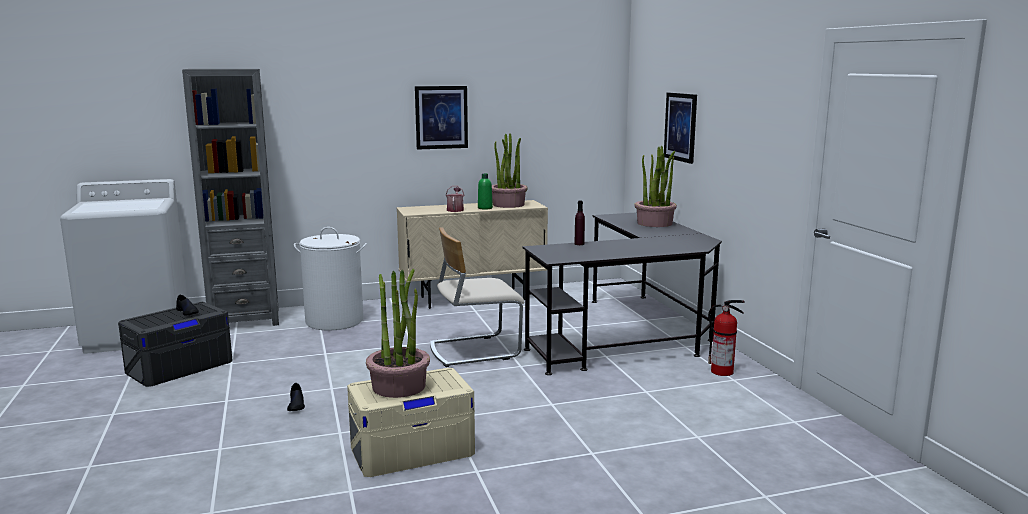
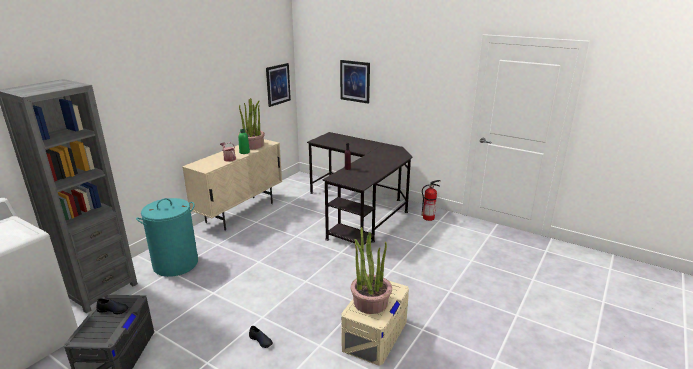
camera: 40 degrees left, 10 degrees up
white laundry basket [294,227,367,331] -> turquoise laundry basket [136,198,198,277]
picture [415,86,468,150] -> picture moved to [266,63,291,107]
beige chair [430,227,524,367] -> none
potted plant [634,146,677,227] -> none

